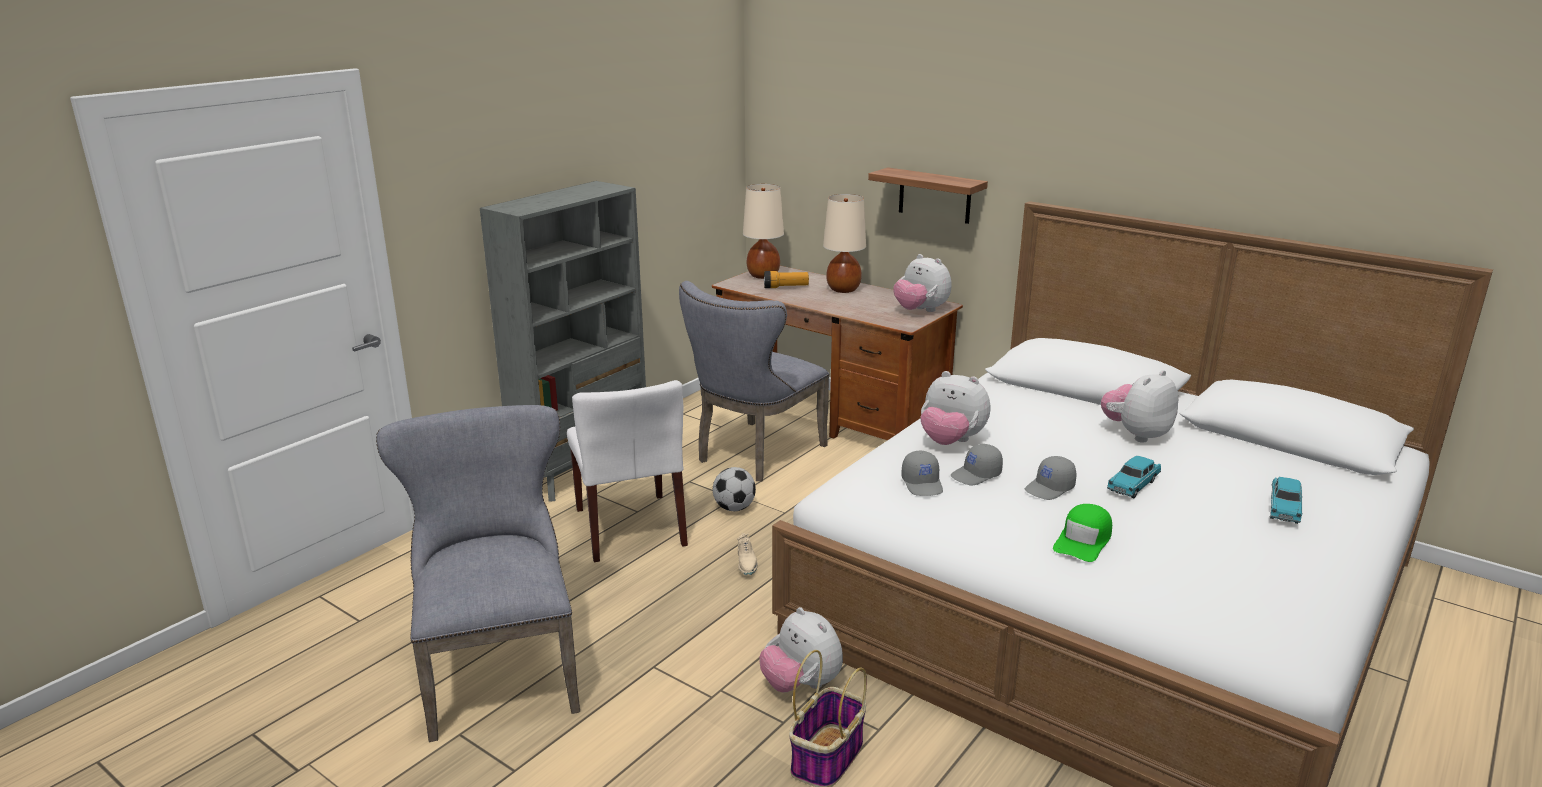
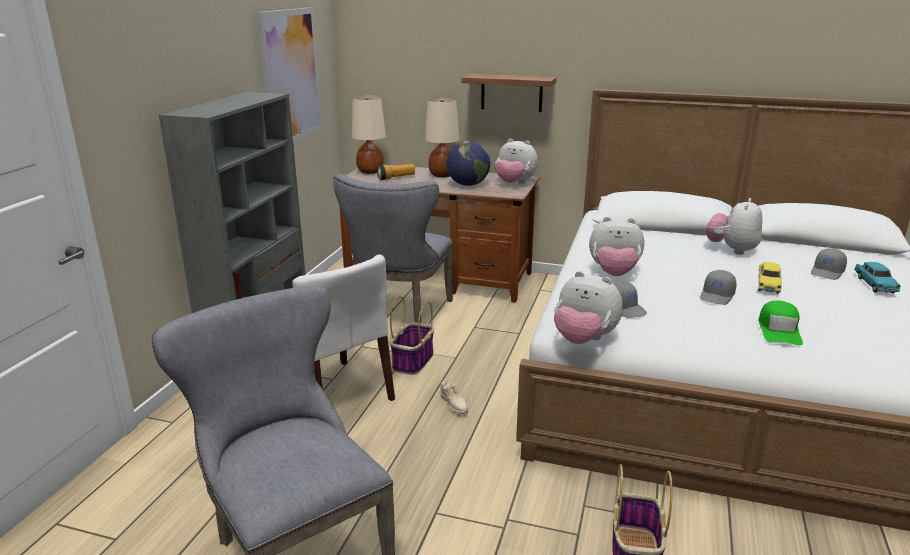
camera: 20 degrees left, 0 degrees up
football [713,467,756,511] -> basket [390,297,434,375]
plush toy [759,607,843,693] -> plush toy moved to [554,271,623,344]
grey cap [951,444,1003,486] -> grey cap moved to [811,248,847,280]
turquoise toy car [1107,456,1161,498] -> yellow toy car [758,262,782,294]
none -> picture [256,7,322,142]
none -> globe [446,141,490,186]

